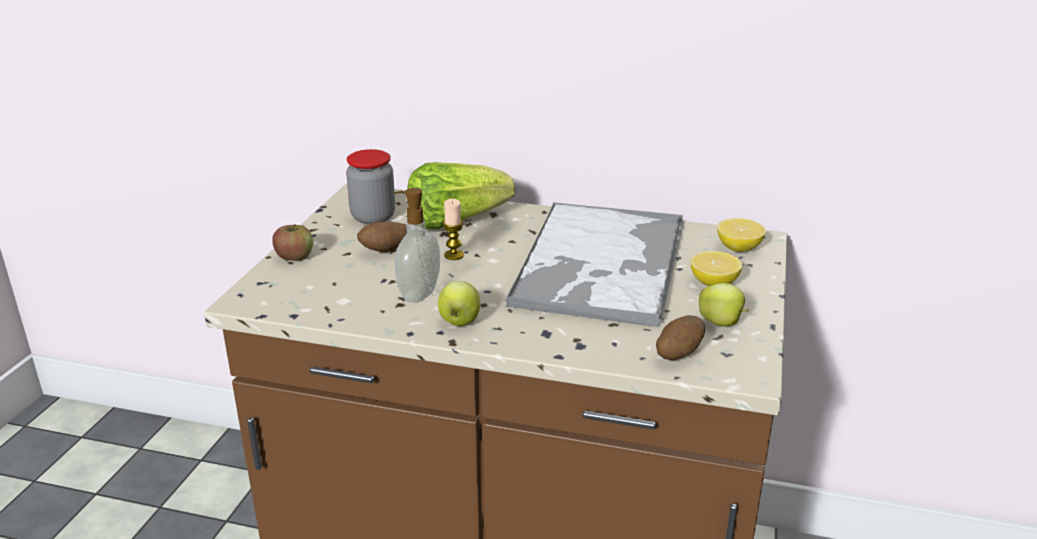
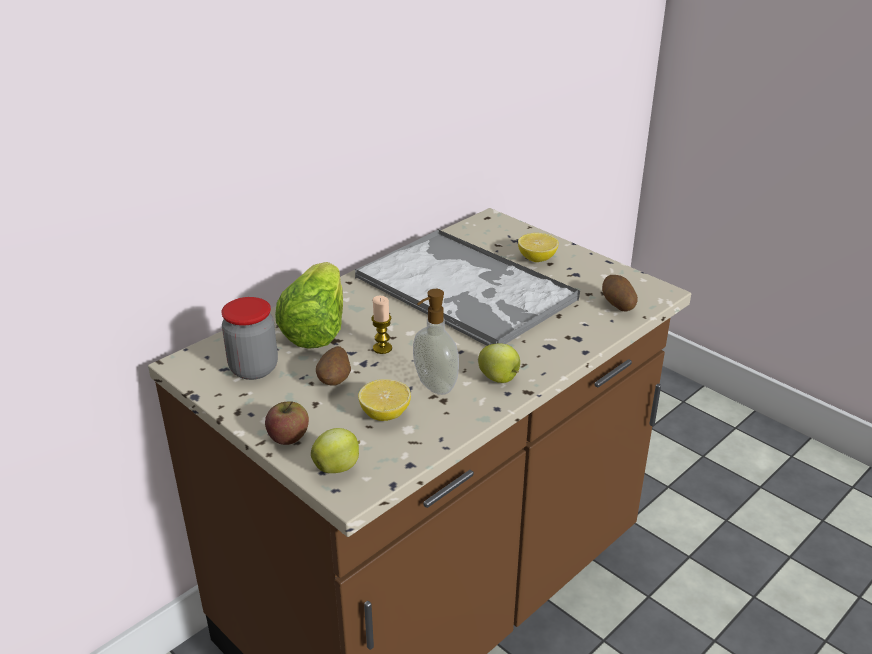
camera: 60 degrees left, 5 degrees up
apple [699,283,749,327] -> apple moved to [311,428,360,473]
lemon [717,218,766,252] -> lemon moved to [358,379,411,421]

